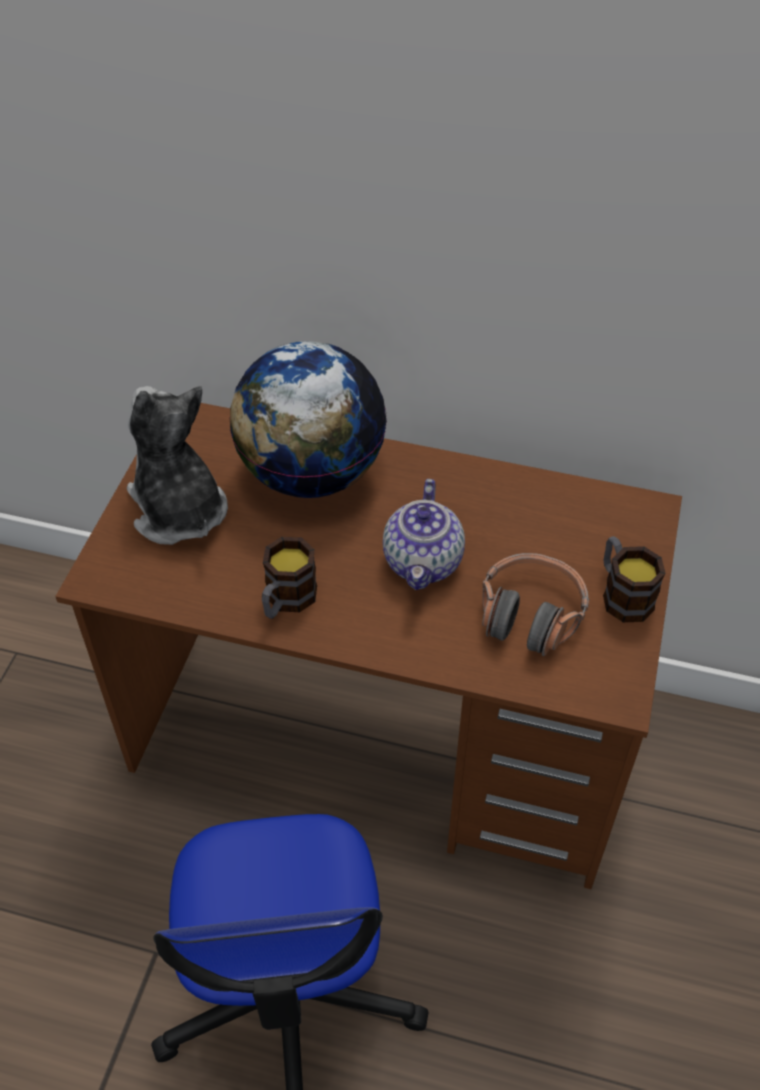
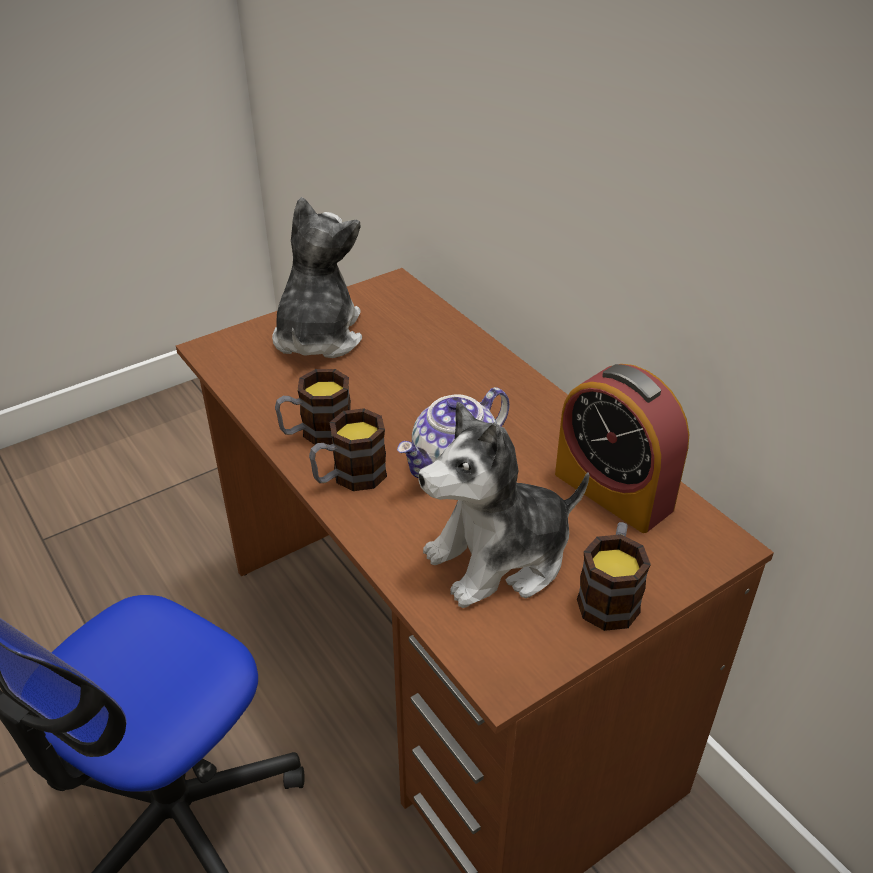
camera: 40 degrees right, 10 degrees down
globe [230,341,387,498] -> none
headphones [482,553,589,656] -> plush toy [419,402,589,608]
none -> mug [309,408,387,491]
none -> alarm clock [555,364,689,533]

